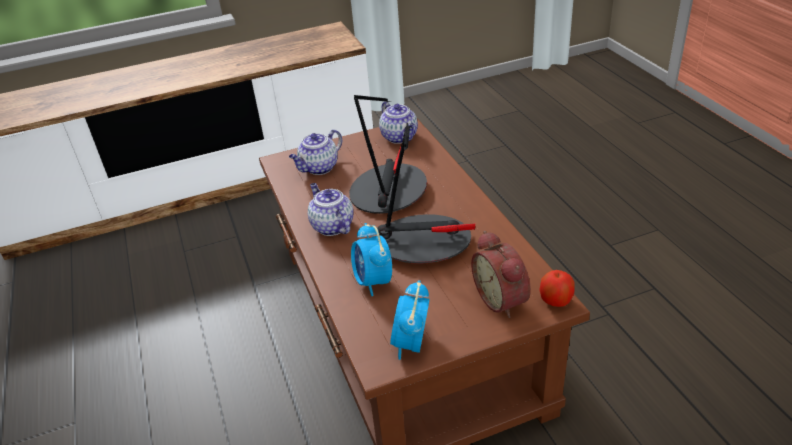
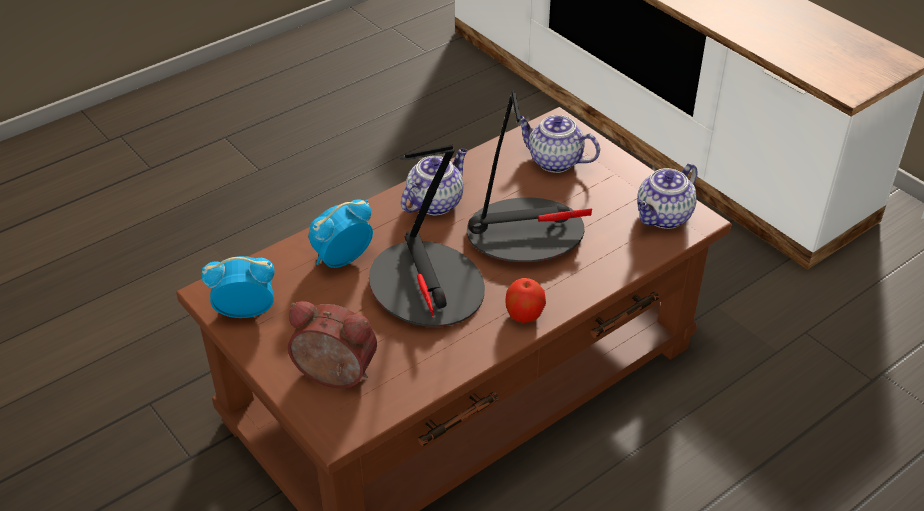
camera: 70 degrees right, 5 degrees up
alarm clock [471,231,531,318] -> alarm clock turned 60 degrees clockwise [288,301,377,389]
apple [539,270,575,307] -> apple moved to [505,278,546,323]

